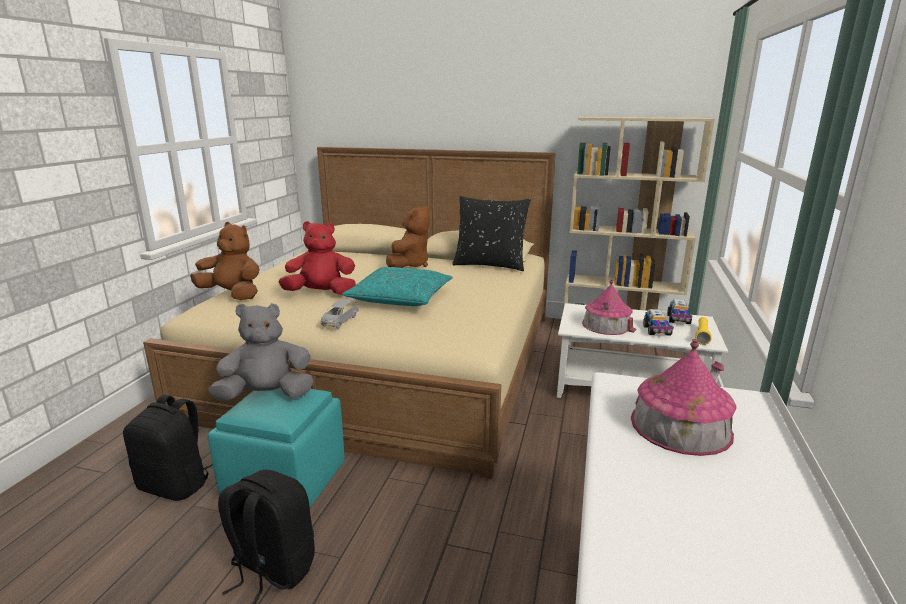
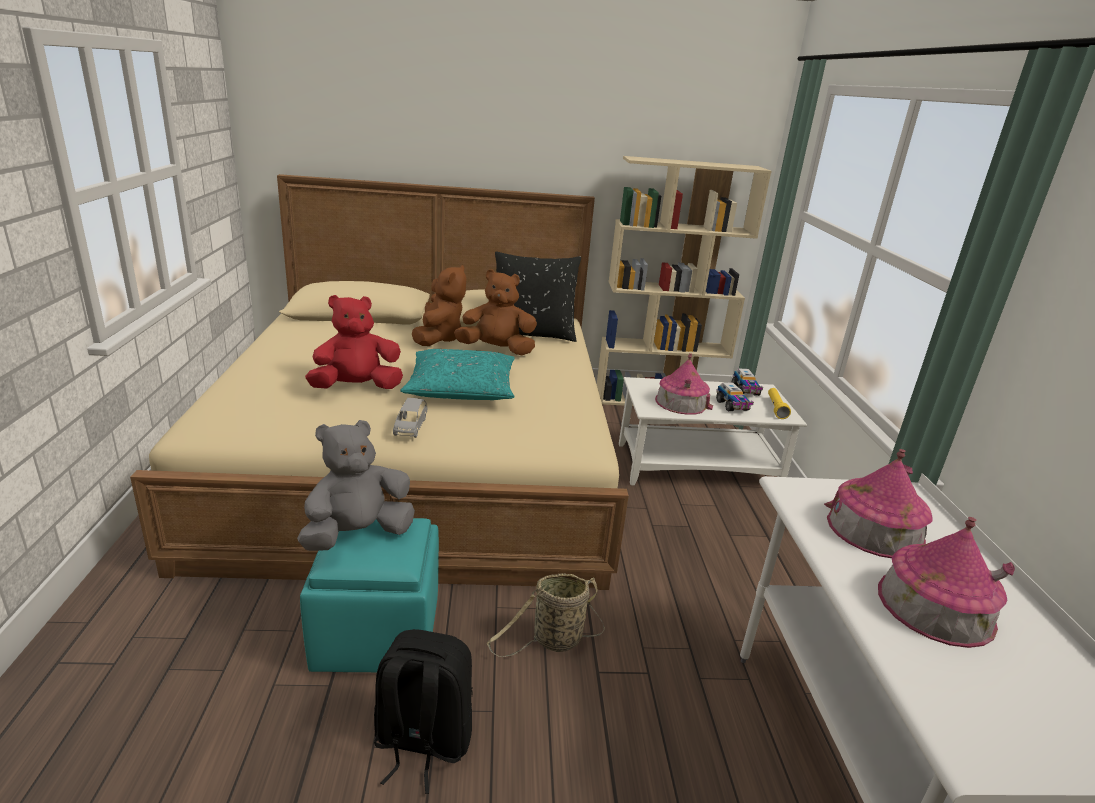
camera: 20 degrees left, 5 degrees up
black backpack [123,395,213,501] -> none
brown plush toy [190,222,260,300] -> brown plush toy moved to [454,270,537,355]
none -> basket [487,573,605,657]
none -> toy house [878,517,1015,648]

